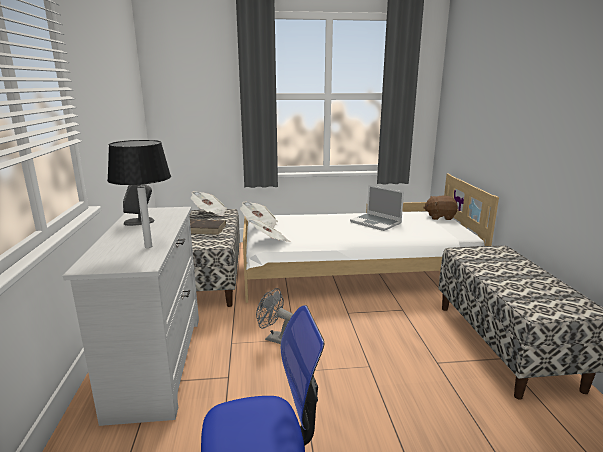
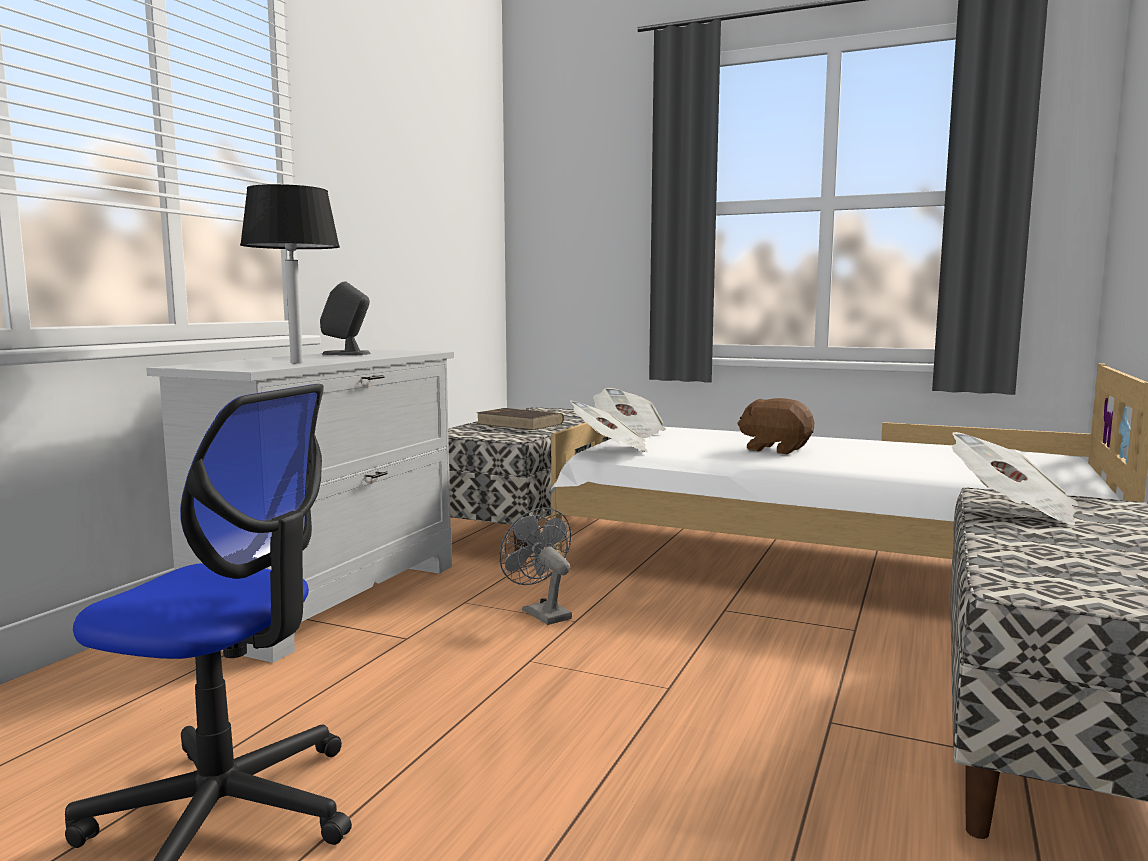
camera: 30 degrees right, 10 degrees down
newspaper [190,191,227,216] -> newspaper moved to [952,432,1078,525]
laptop [350,185,404,231] -> none
brown plush toy [423,196,458,220] -> brown plush toy moved to [737,398,814,454]

